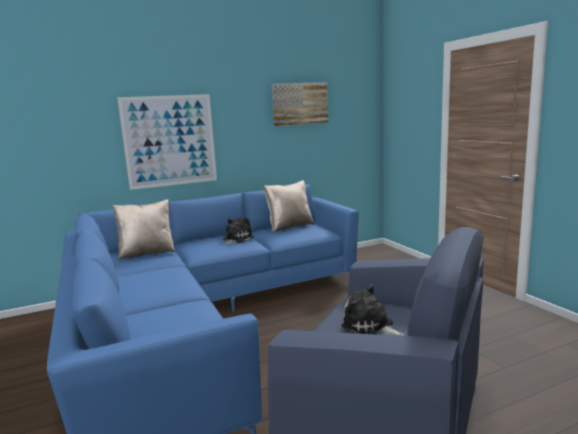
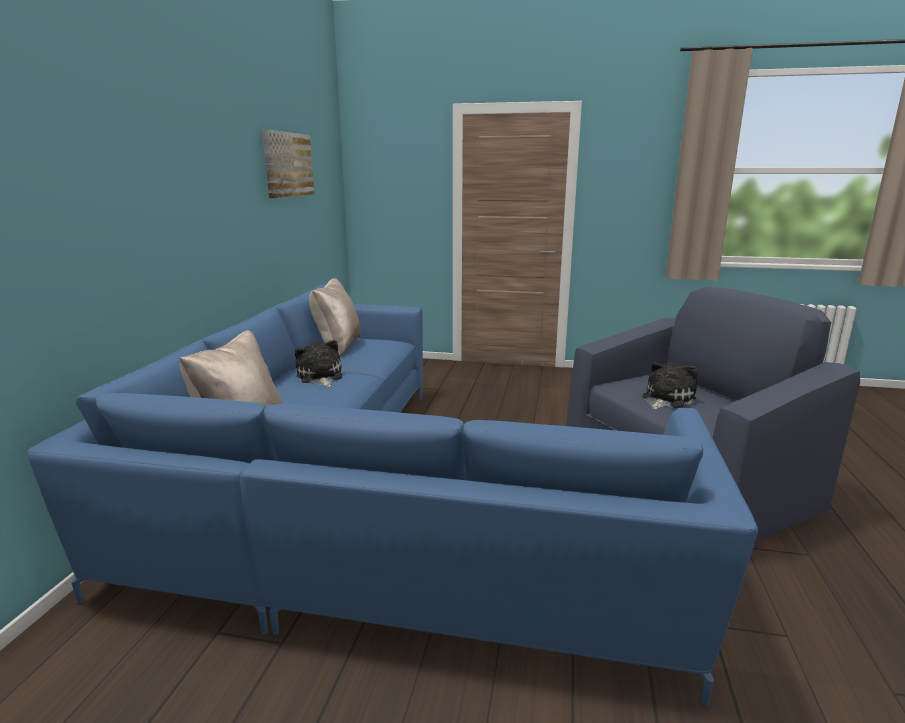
camera: 55 degrees left, 5 degrees up
picture [117,94,217,190] -> none
plush toy [341,284,405,336] -> plush toy turned 150 degrees clockwise [642,362,697,409]

